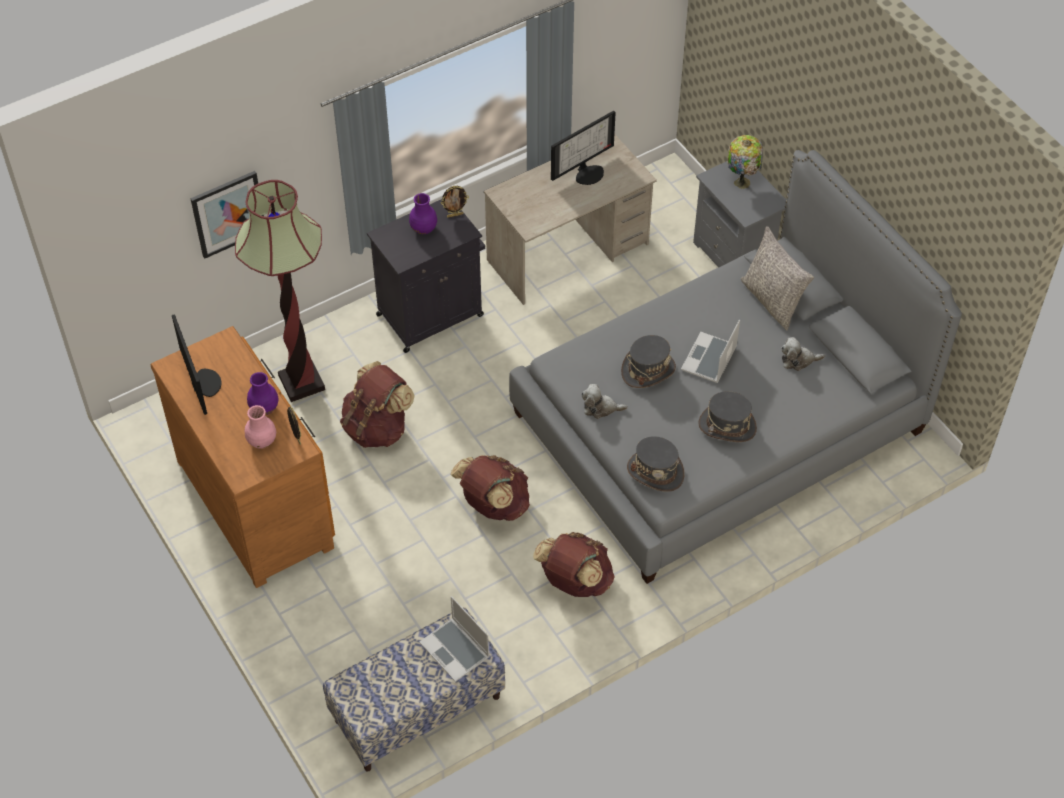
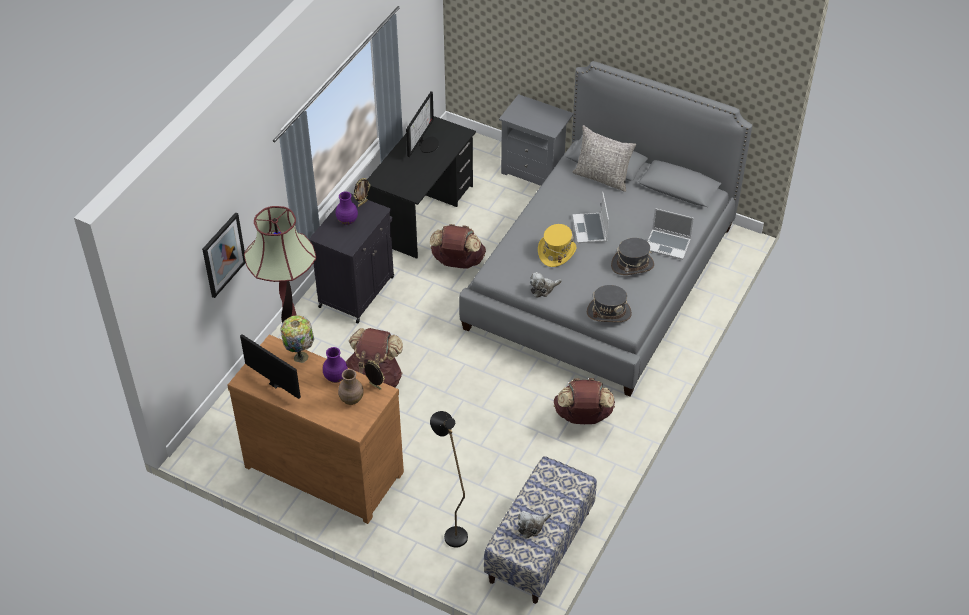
camera: 30 degrees left, 5 degrees down
pink vase [245,405,276,449] -> brown vase [338,369,364,405]
laptop [419,596,489,682] -> laptop moved to [647,208,694,260]
brown backpack [451,455,530,521] -> brown backpack moved to [430,224,486,269]
beige desk [484,134,657,305] -> black desk [366,116,476,258]
grey hat [621,335,676,388] -> yellow hat [538,224,577,267]
table lamp [727,135,763,189] -> table lamp moved to [281,315,314,363]
plush toy [781,337,825,371] -> plush toy moved to [518,511,551,539]
none -> black floor lamp [430,411,468,548]

